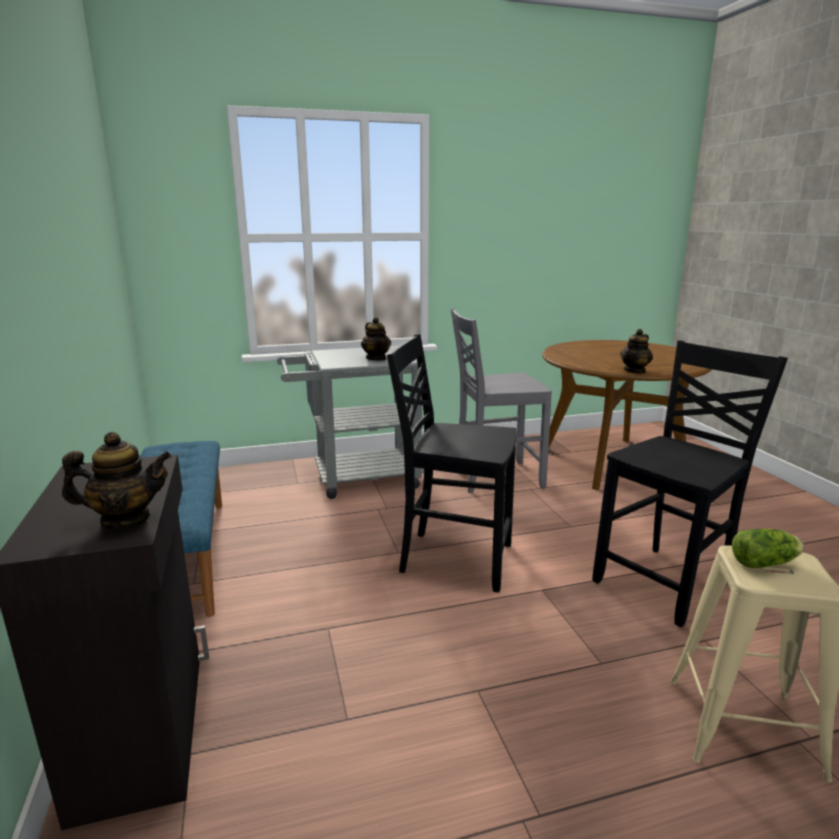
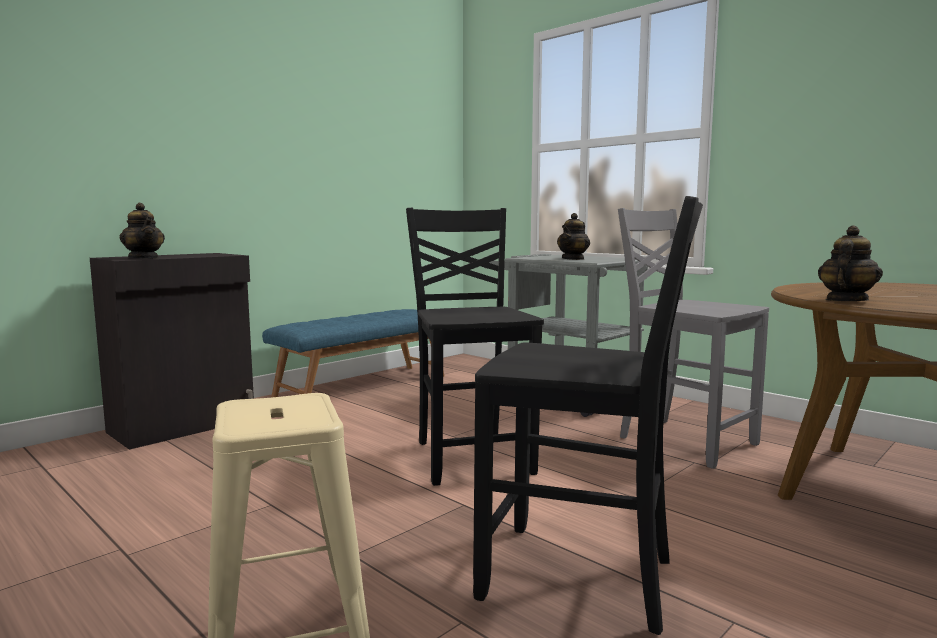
camera: 60 degrees right, 10 degrees down
teapot [621,329,653,374] -> teapot turned 120 degrees clockwise [818,225,883,301]
lettuce [732,529,804,568] -> none

